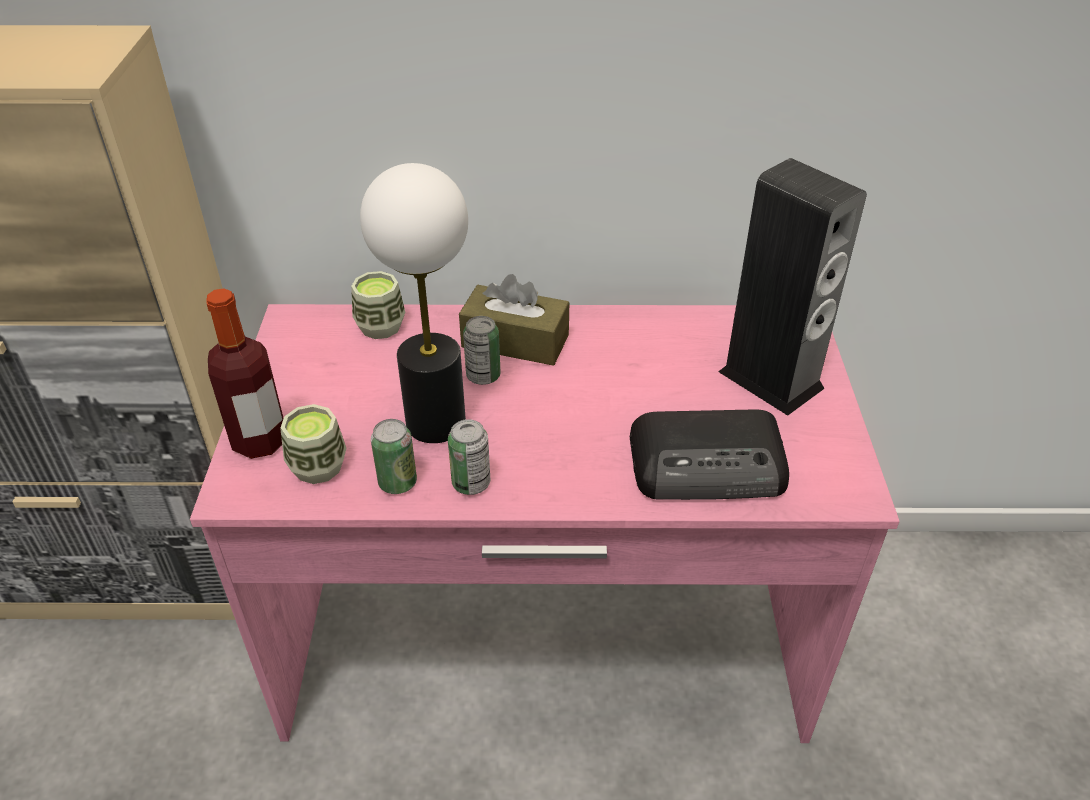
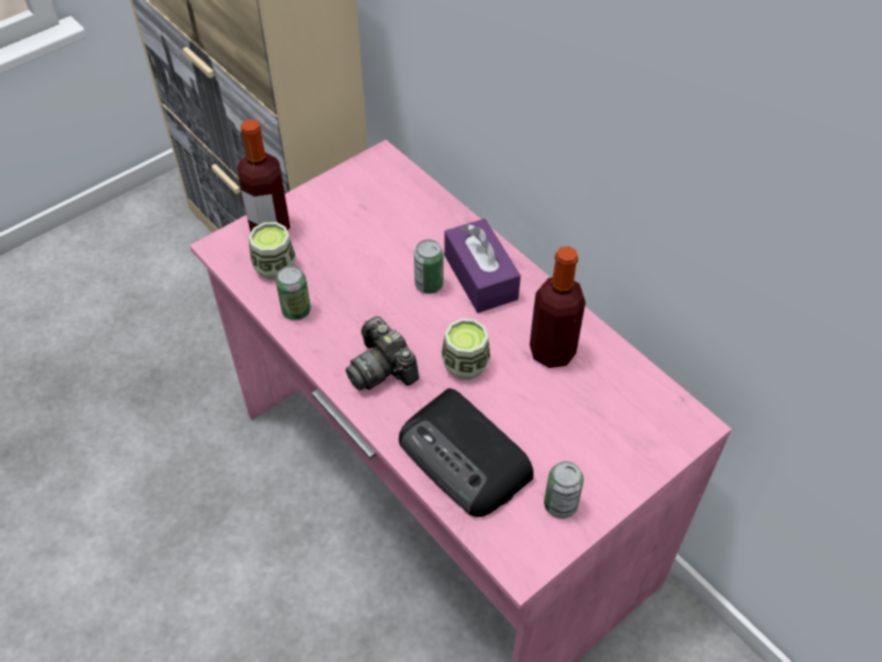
camera: 50 degrees right, 10 degrees up
cup [351,271,405,339] -> cup moved to [441,318,490,380]
table lamp [360,163,468,443] -> none
can [448,419,490,495] -> can moved to [544,461,584,519]
brown tissue box [459,274,569,366] -> purple tissue box [444,219,521,313]
speaker [718,158,867,416] -> none
none -> camera [345,316,419,391]
none -> bottle [530,246,586,368]

